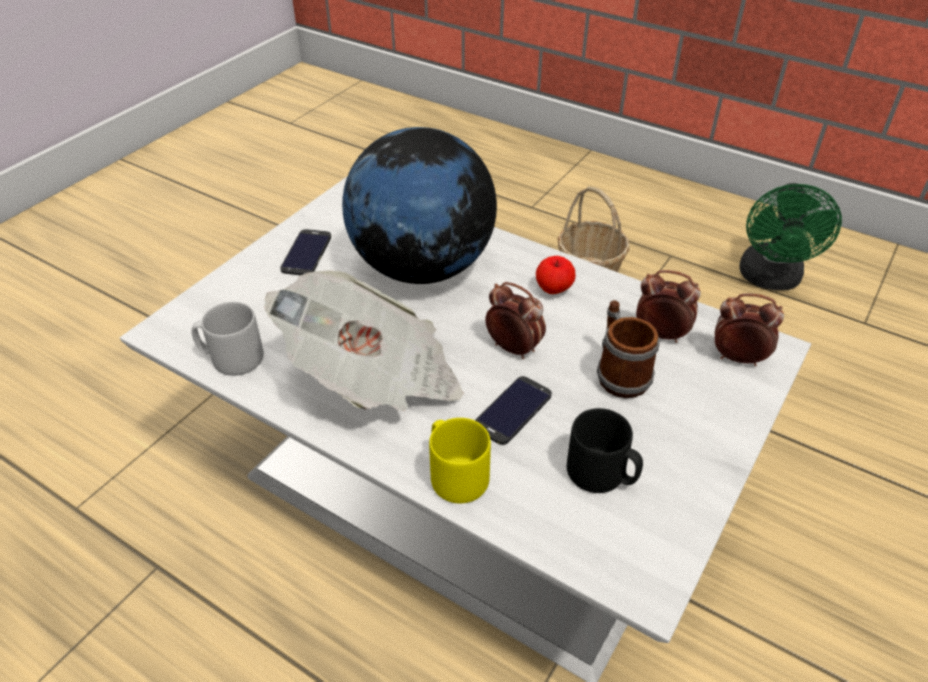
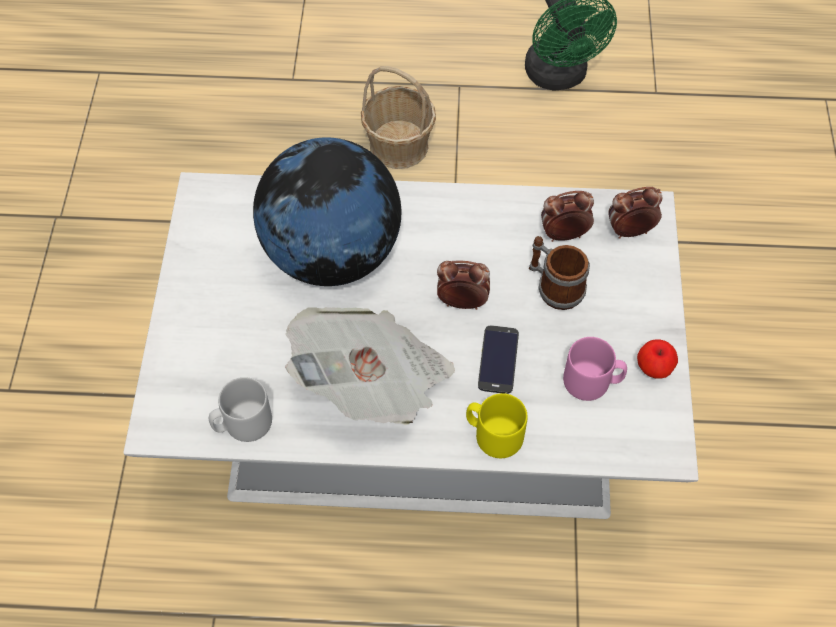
camera: 30 degrees left, 15 degrees up
phone [280,229,331,275] -> none
apple [536,256,576,294] -> apple moved to [637,339,678,379]
black mug [567,408,643,493] -> pink mug [563,337,627,401]

